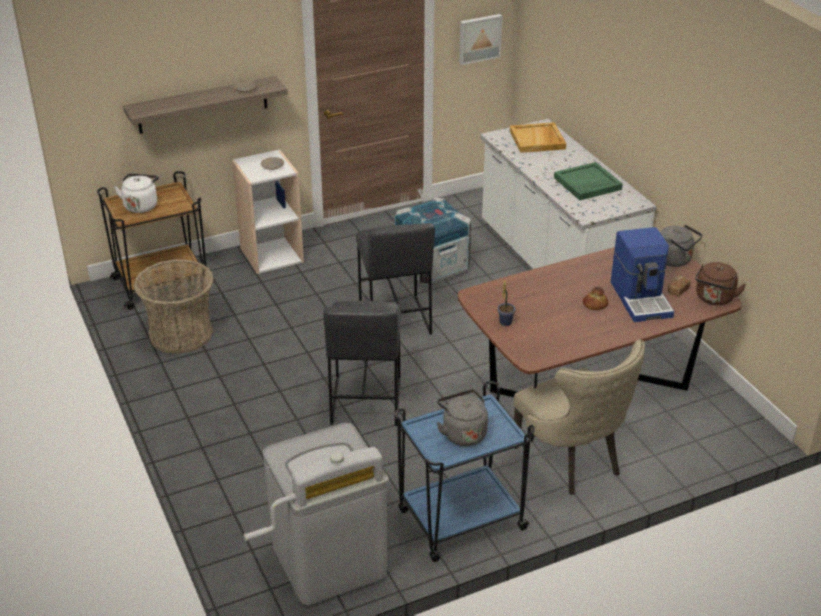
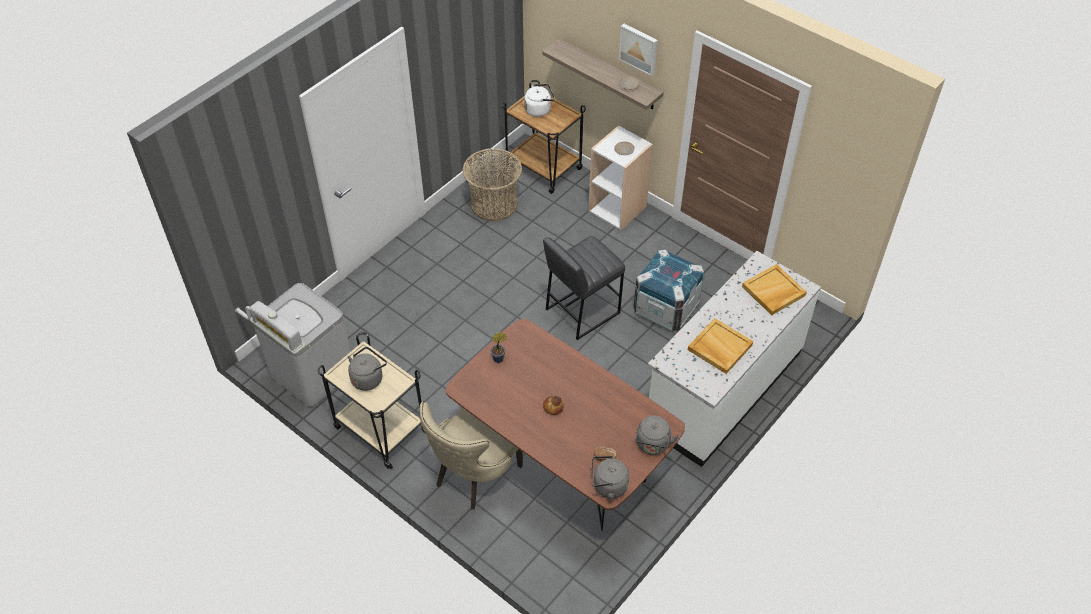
camera: 65 degrees right, 15 degrees up
grey stool [323,301,401,426] -> none
blue cart [395,381,535,562] -> beige cart [318,332,425,469]
picture [459,14,502,65] -> picture moved to [619,24,658,76]
green tray [554,162,623,200] -> beige tray [688,318,753,374]
coffee machine [611,227,674,322] -> none
brown kettle [695,262,746,305] -> grey kettle [591,456,629,500]

